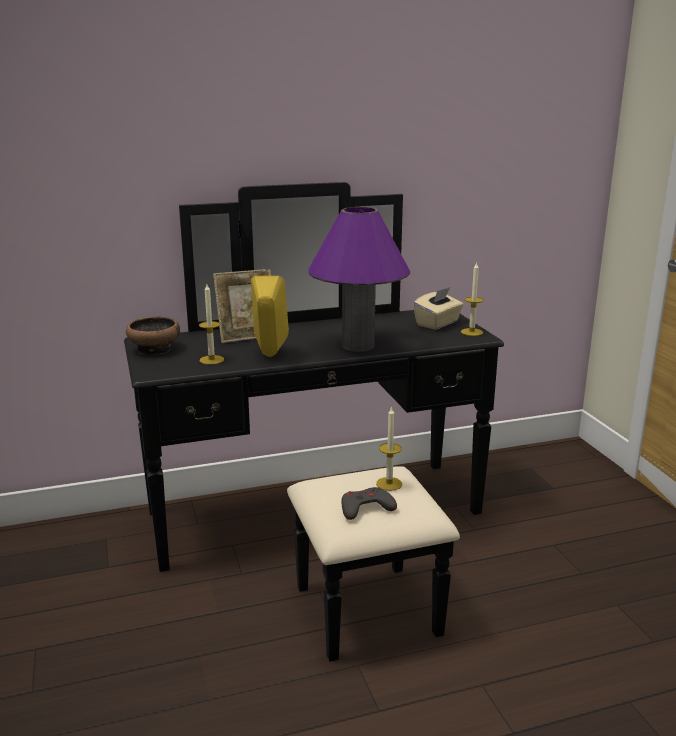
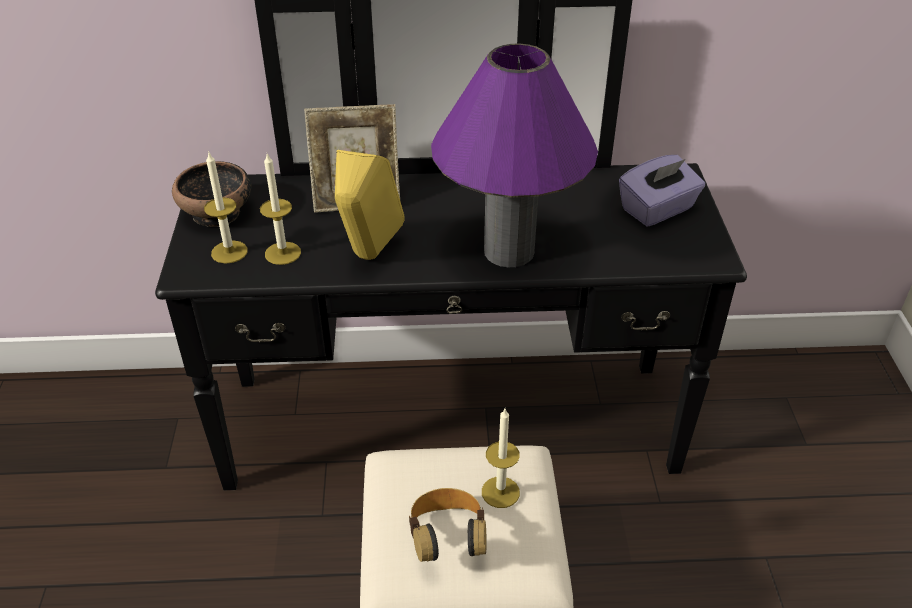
camera: 15 degrees right, 20 degrees up
grey game controller [342,487,397,520] -> headphones [409,488,487,562]
beige tissue box [413,287,464,330] -> purple tissue box [619,155,705,226]
candle [461,262,484,336] -> candle moved to [204,151,248,264]

